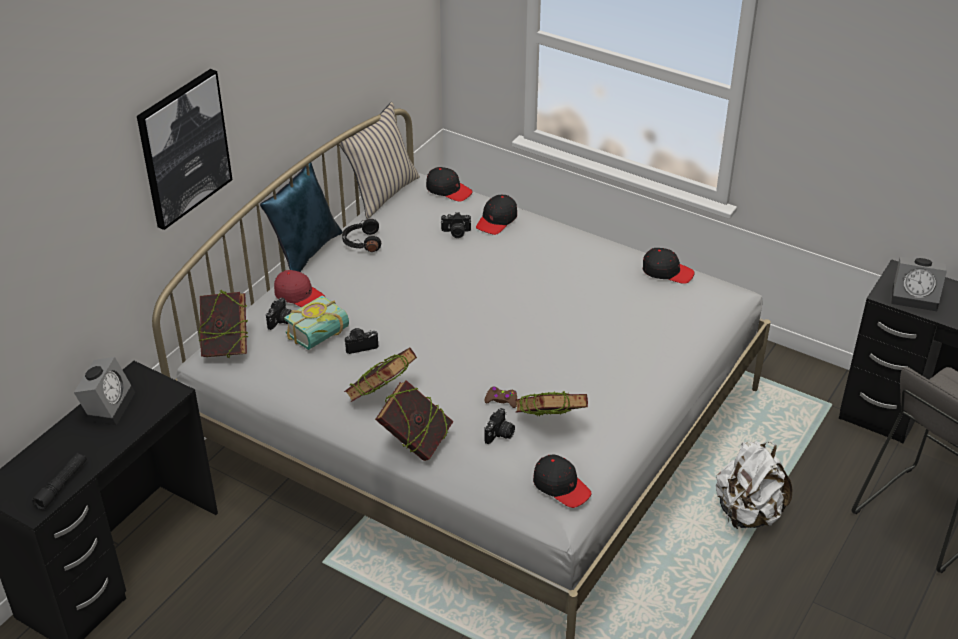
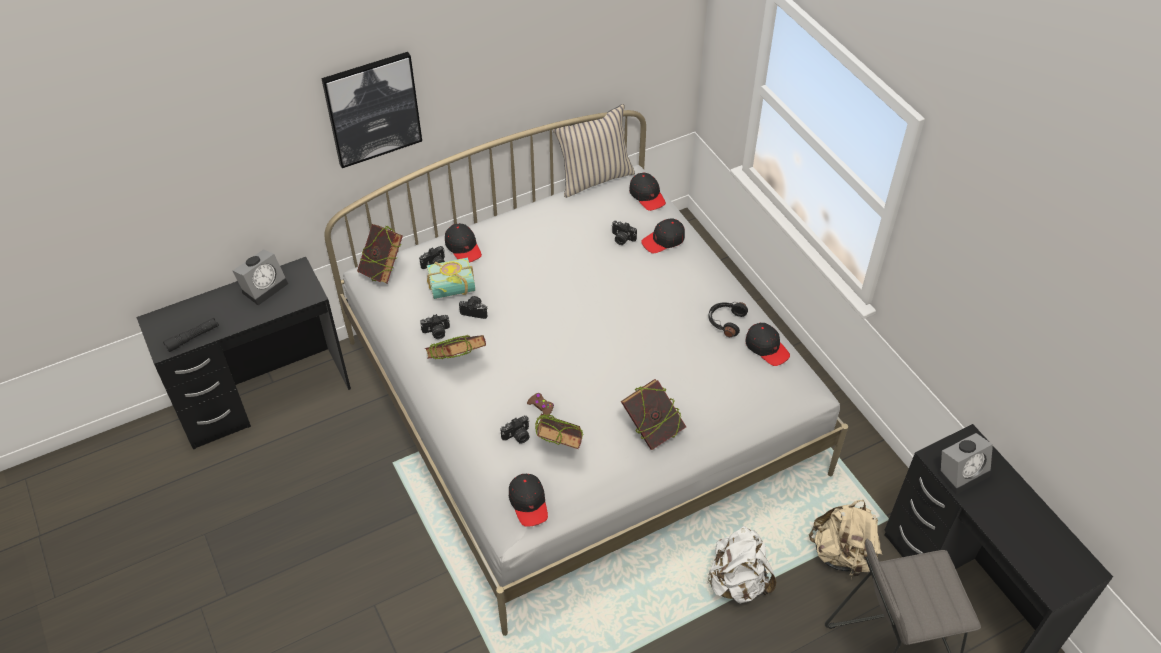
camera: 30 degrees right, 10 degrees up
blue pillow [260,163,343,272] -> none
red cap [274,270,325,307] -> black cap [445,223,482,263]
black headphones [342,219,381,252] -> black headphones moved to [709,302,748,337]
book [375,380,453,461] -> book moved to [621,379,686,450]
alarm clock [891,257,947,311] -> alarm clock turned 75 degrees counterclockwise [937,433,993,495]
none -> camera [420,314,450,339]
none -> beige backpack [809,500,882,578]

